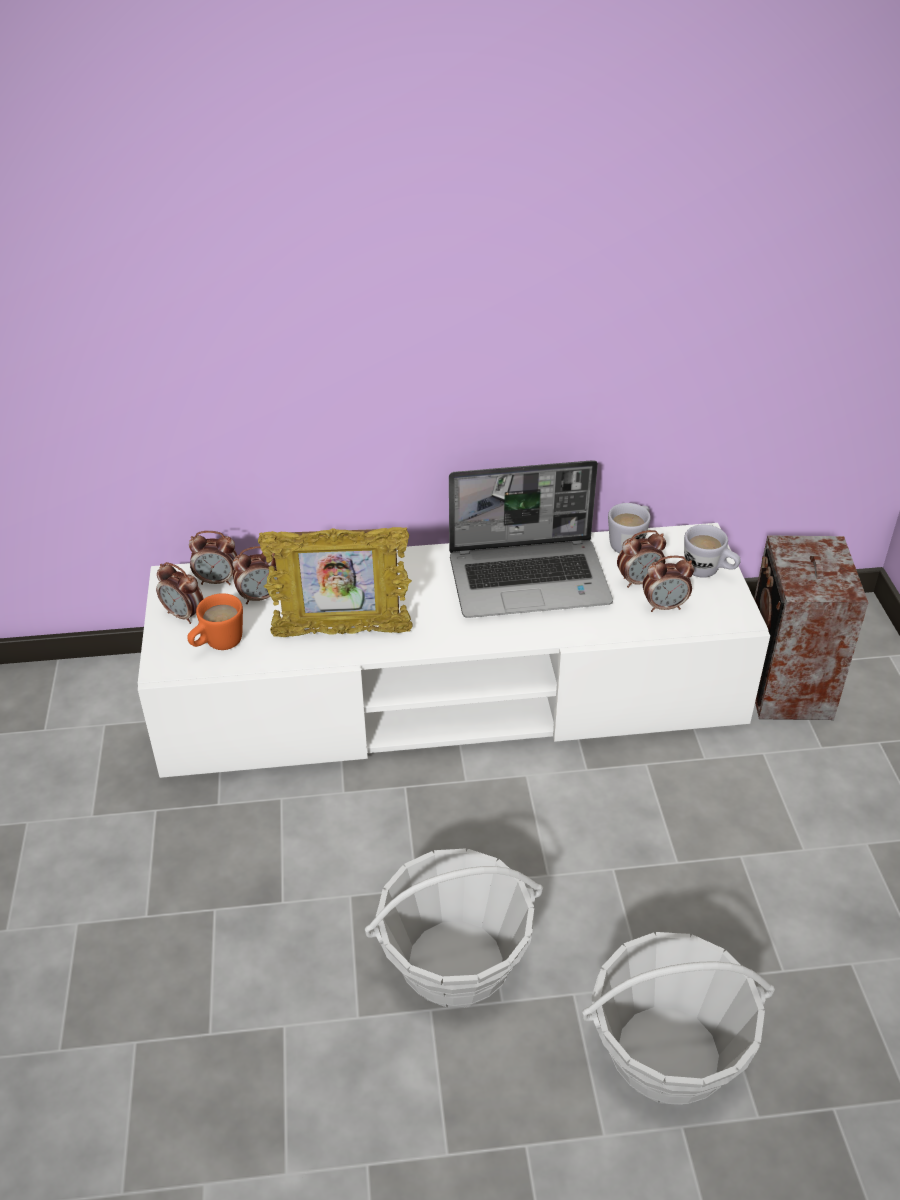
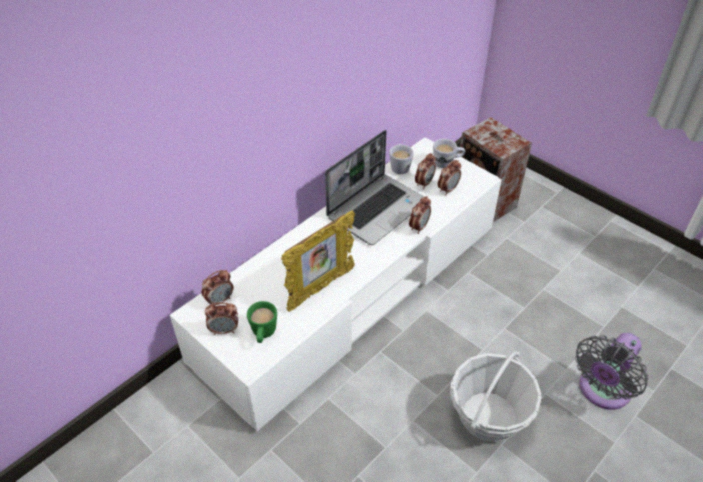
camera: 40 degrees left, 5 degrees up
orange mug [187,593,243,650] -> green mug [247,301,277,343]
alarm clock [233,546,277,604] -> alarm clock moved to [409,196,431,234]
basket [582,932,775,1105] -> grey fan [575,333,648,410]

